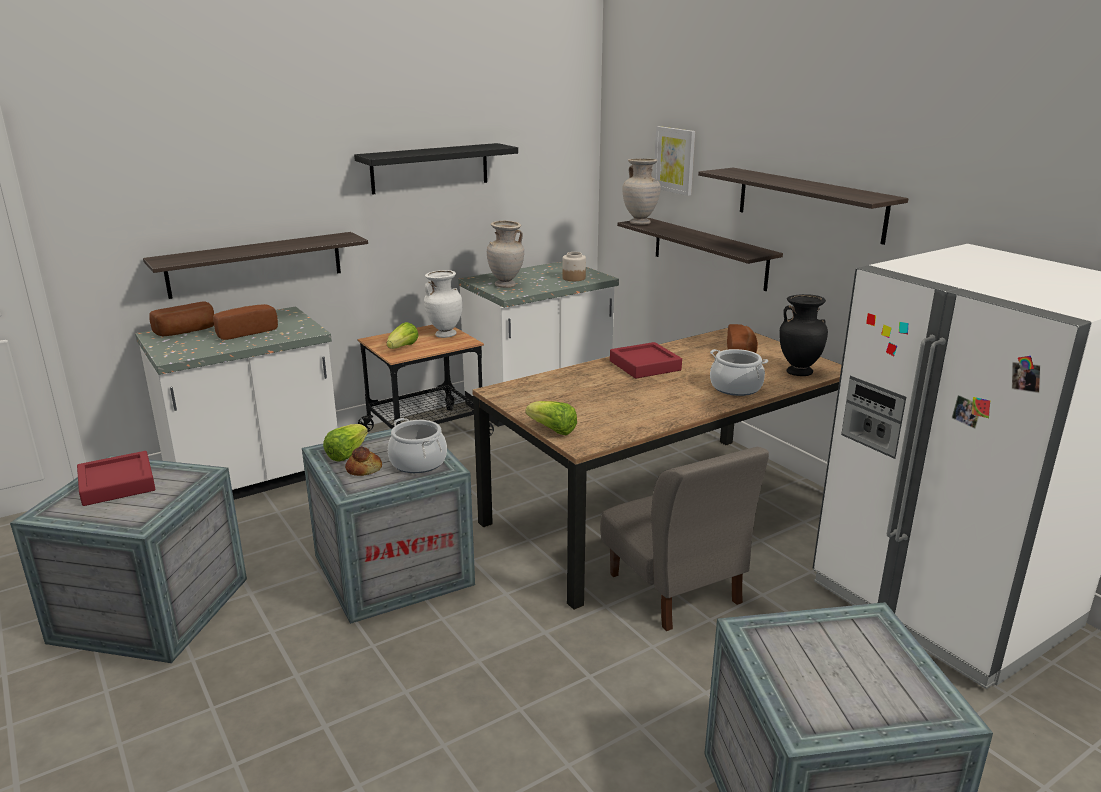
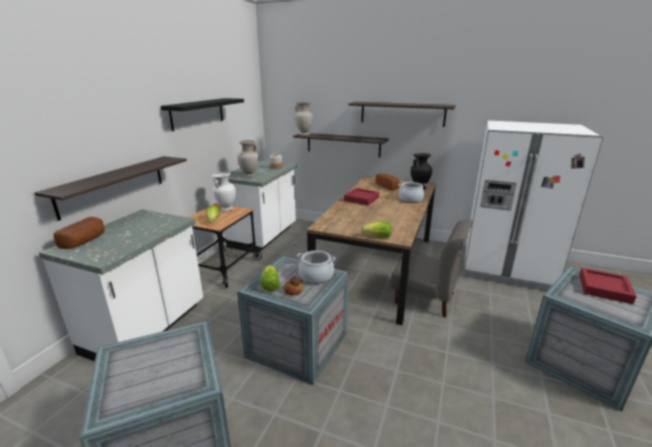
camera: 35 degrees left, 0 degrees up
red tray [77,451,155,506] -> red tray moved to [579,268,637,304]
bread [213,304,278,340] -> none
picture [654,126,695,196] -> none

